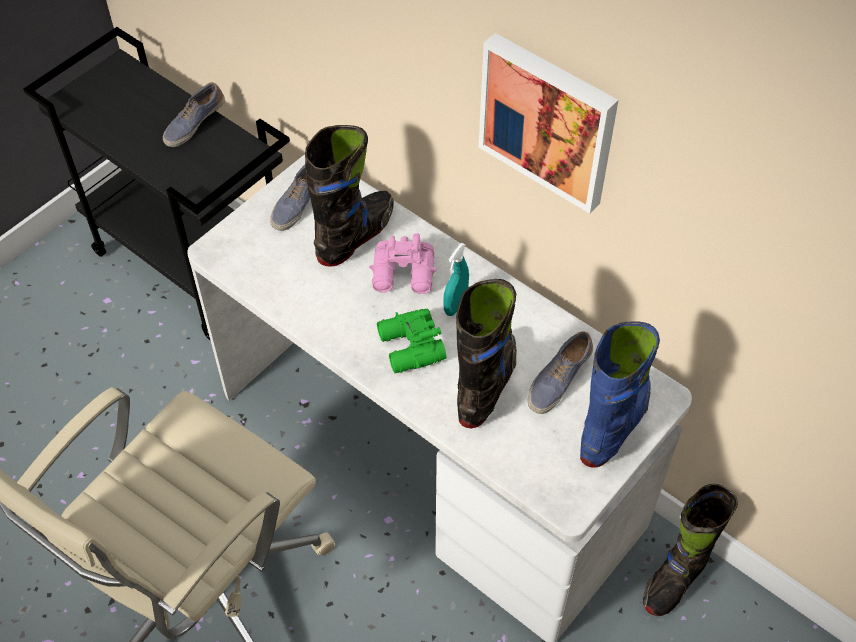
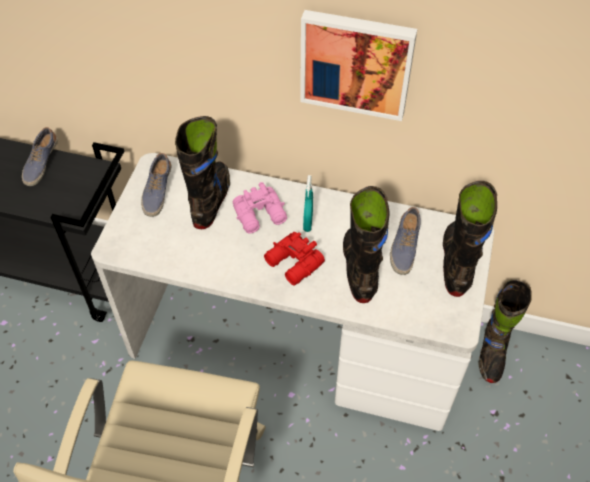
camera: 25 degrees left, 0 degrees up
green binoculars [377,308,446,373] -> red binoculars [264,232,325,285]
blue boot [580,321,660,468] -> black boot [443,181,497,297]

